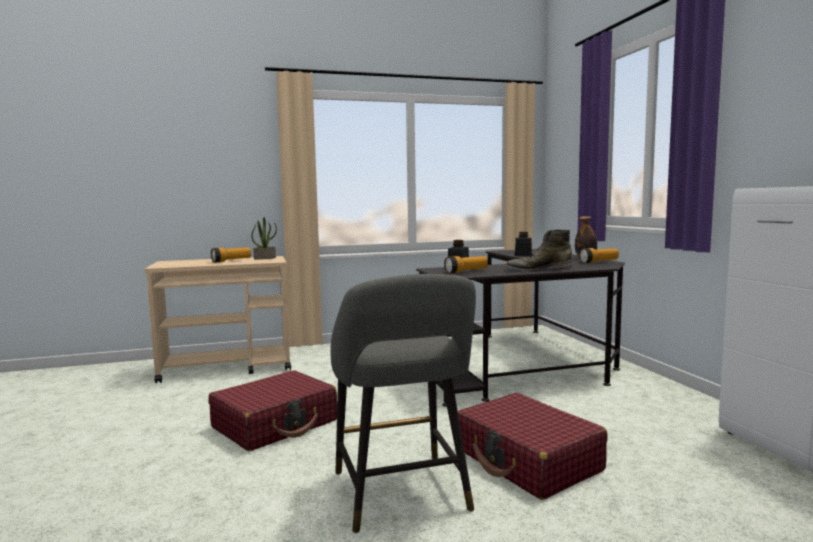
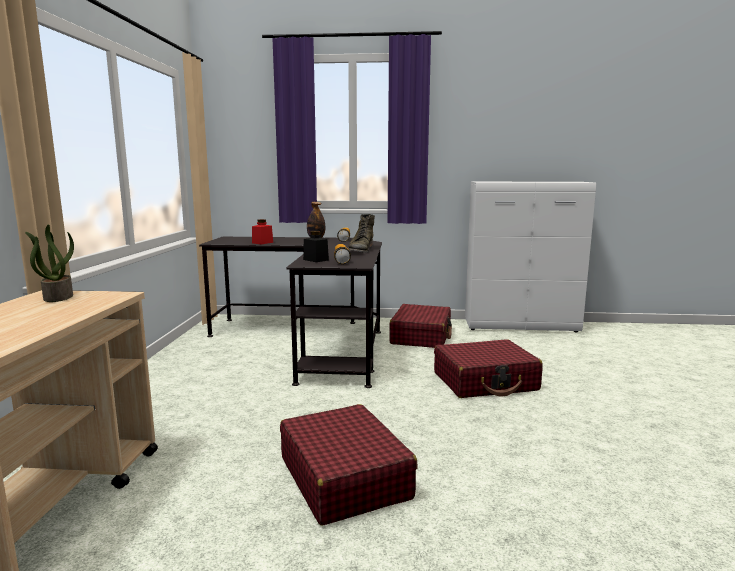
camera: 70 degrees left, 5 degrees up
flashlight [211,248,251,263] -> none
grey stool [330,274,476,533] -> none
black jar [515,232,532,256] -> red jar [252,219,273,244]
none -> red suitcase [389,304,452,348]

